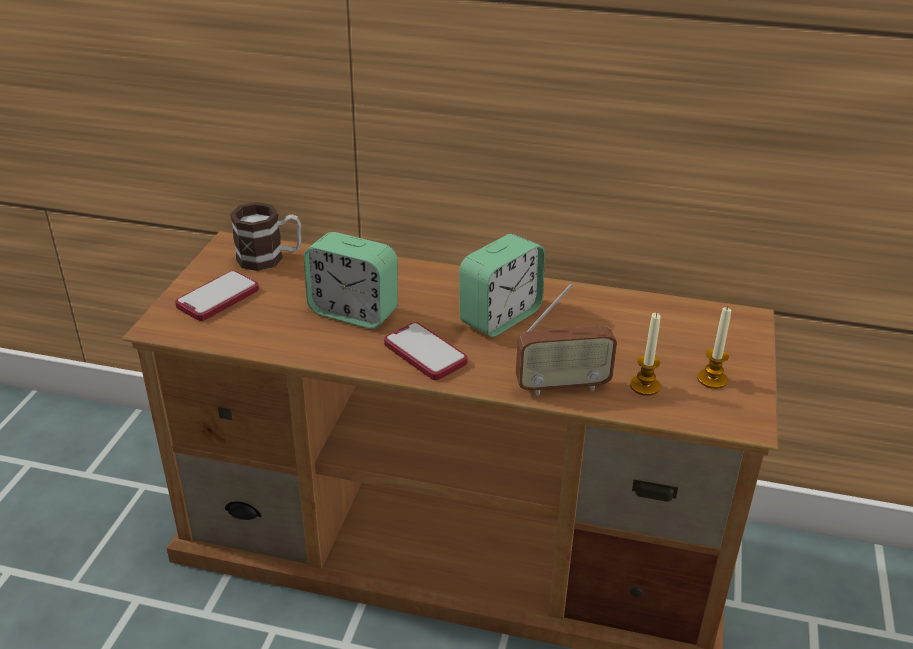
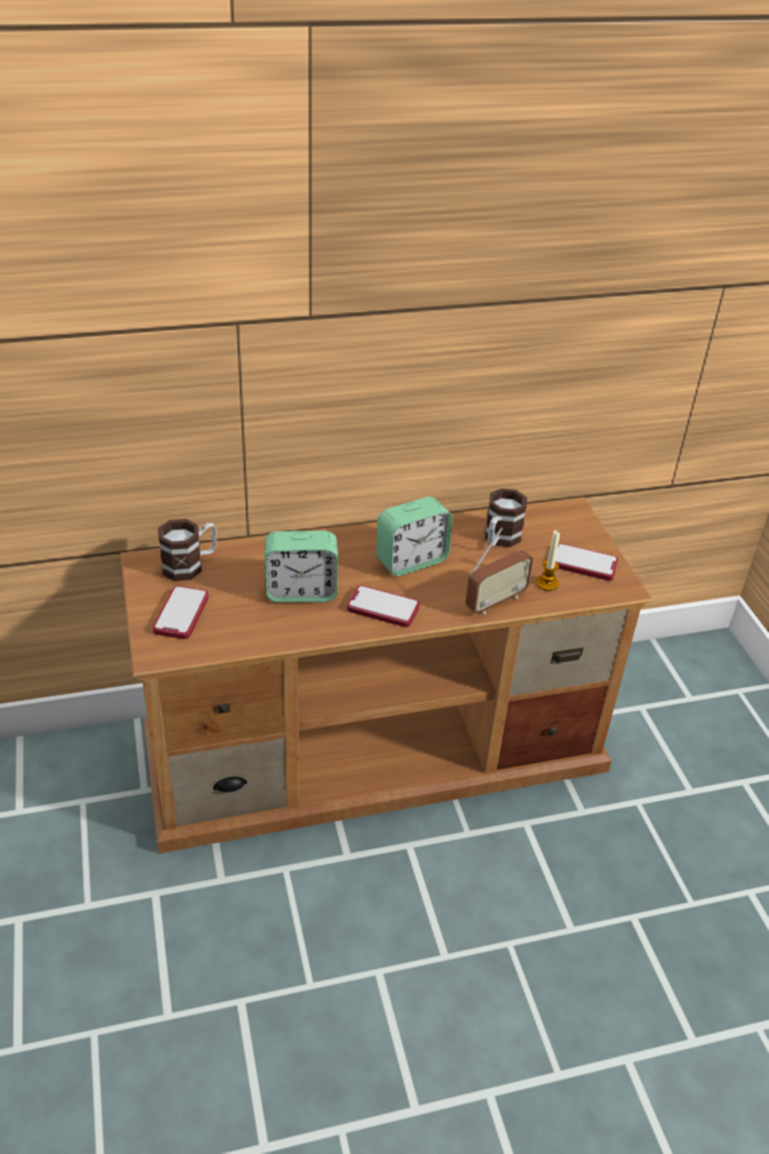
camera: 30 degrees left, 5 degrees up
alarm clock [459,234,545,337] -> alarm clock turned 45 degrees clockwise [376,497,452,576]
candle [697,306,731,389] -> phone [555,543,618,581]
none -> mug [485,488,527,547]

